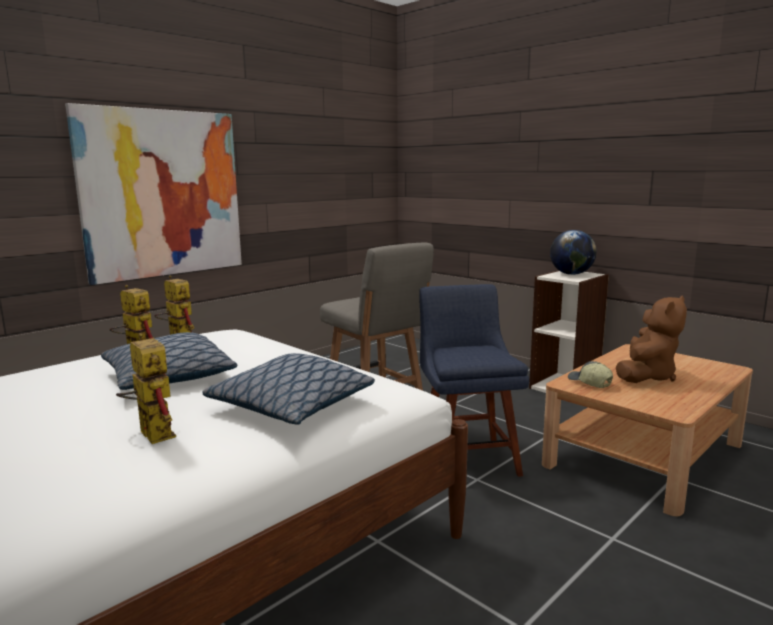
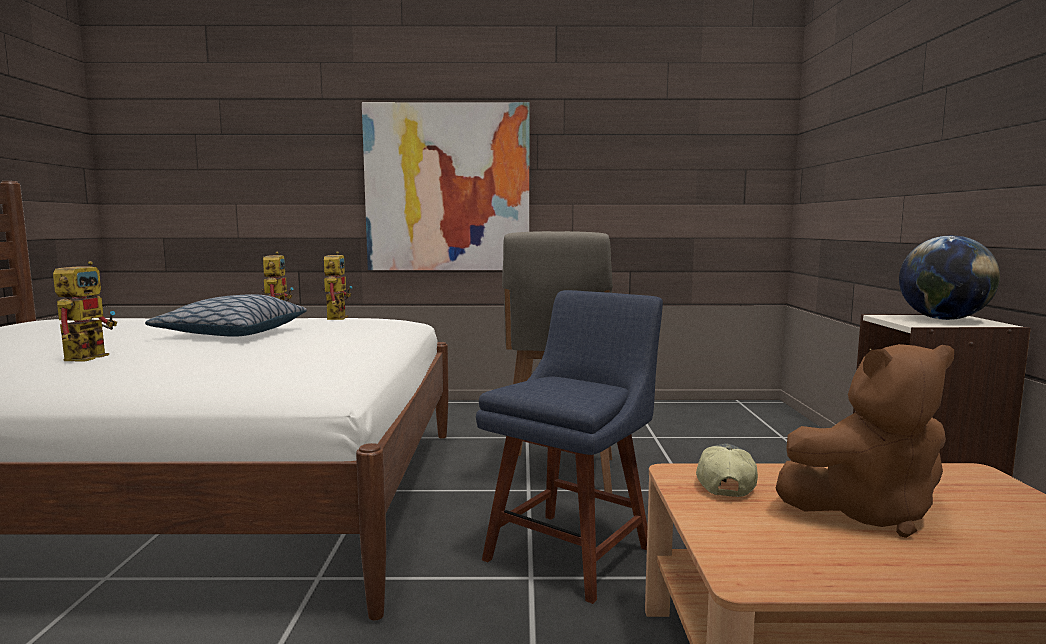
camera: 45 degrees right, 5 degrees down
pillow [203,353,375,425] -> none

